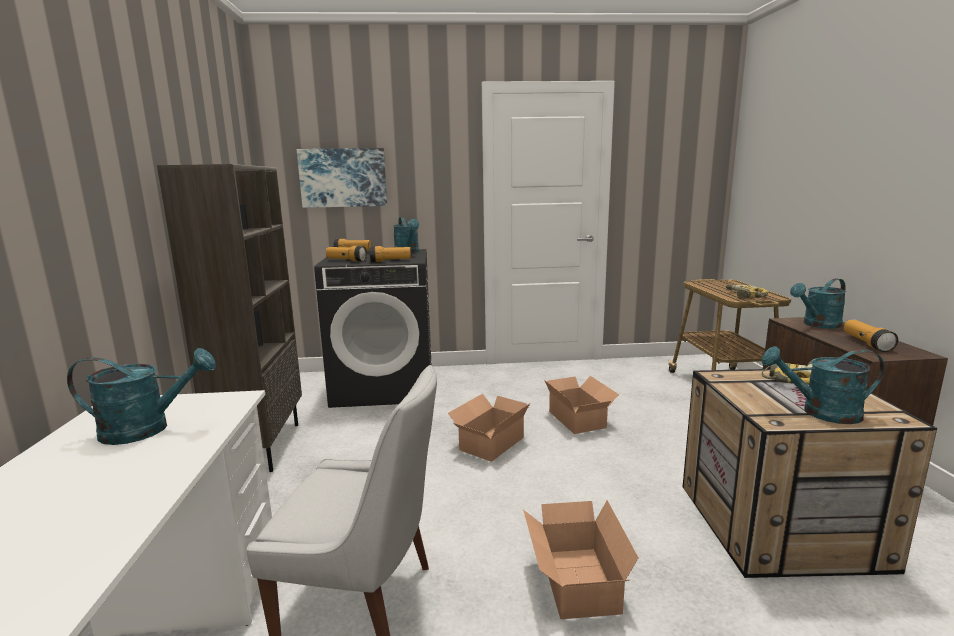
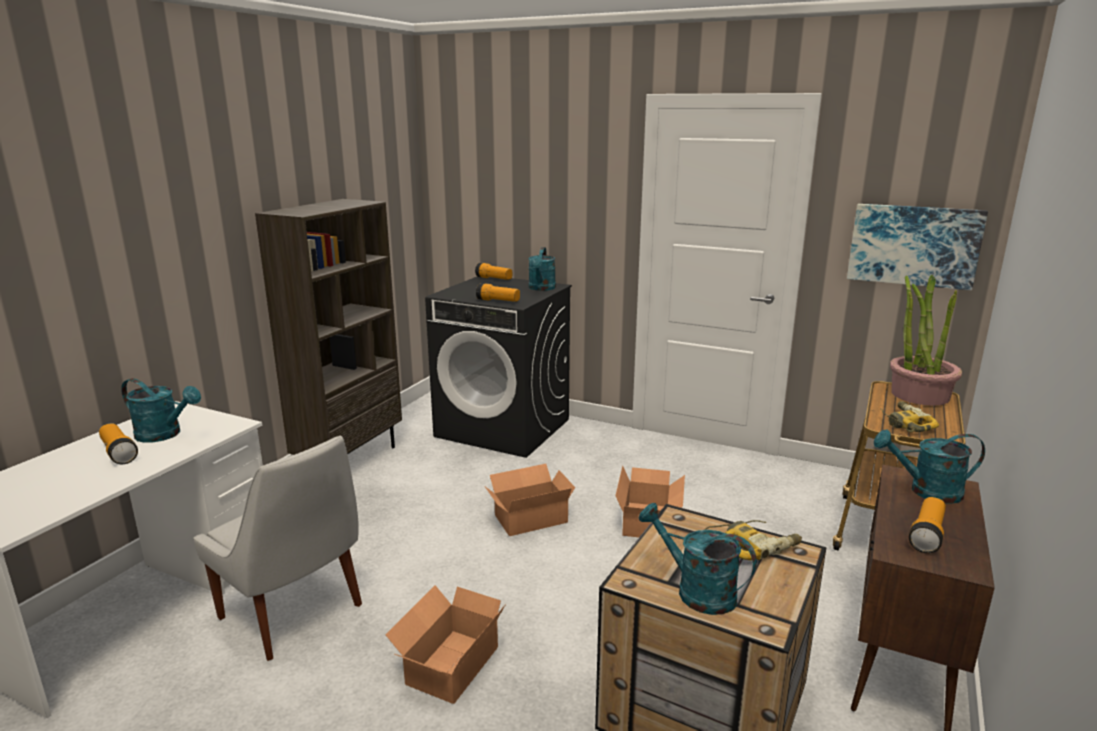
camera: 30 degrees right, 5 degrees up
picture [297,148,387,208] -> picture moved to [847,204,988,290]
flashlight [326,246,367,262] -> flashlight moved to [99,423,138,464]
none -> potted plant [890,275,962,406]

